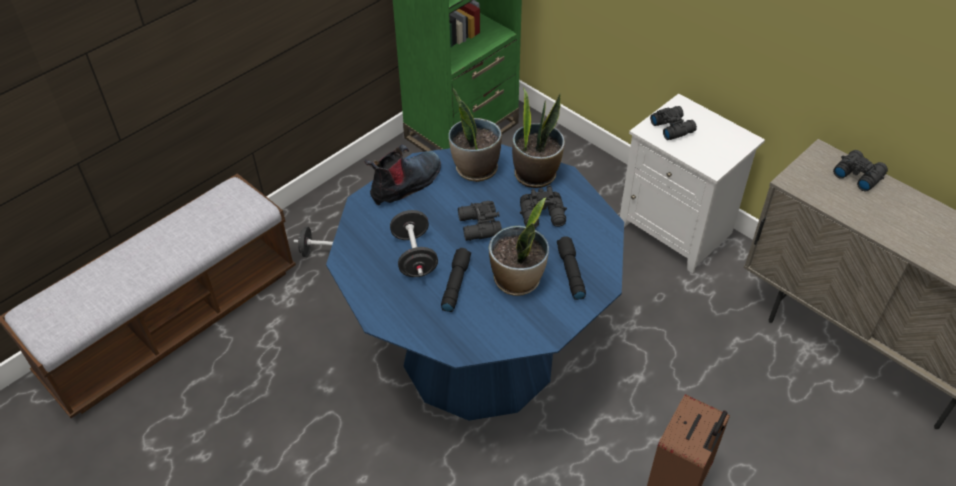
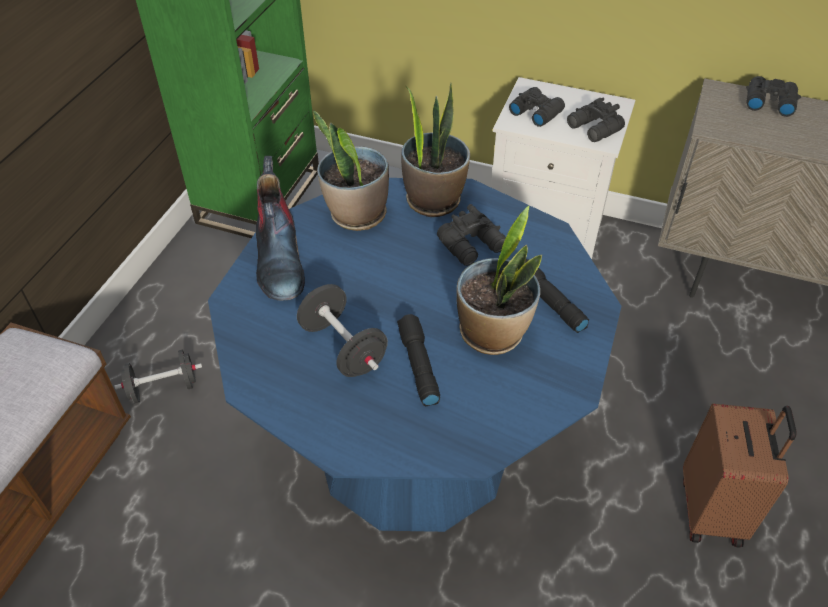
camera: 25 degrees left, 0 degrees up
boot [364,145,441,205] -> boot turned 150 degrees clockwise [256,156,305,301]
black binoculars [458,201,502,241] -> black binoculars moved to [567,98,625,142]

